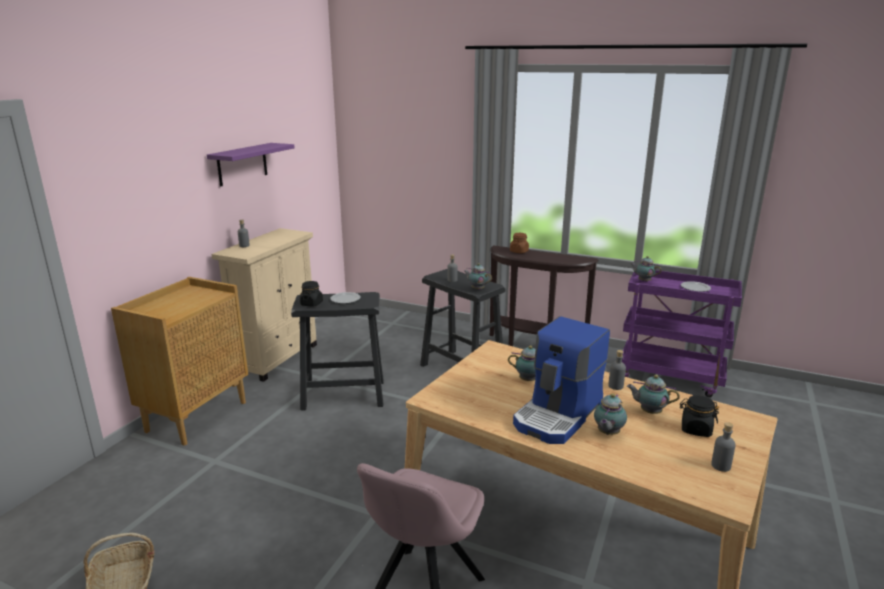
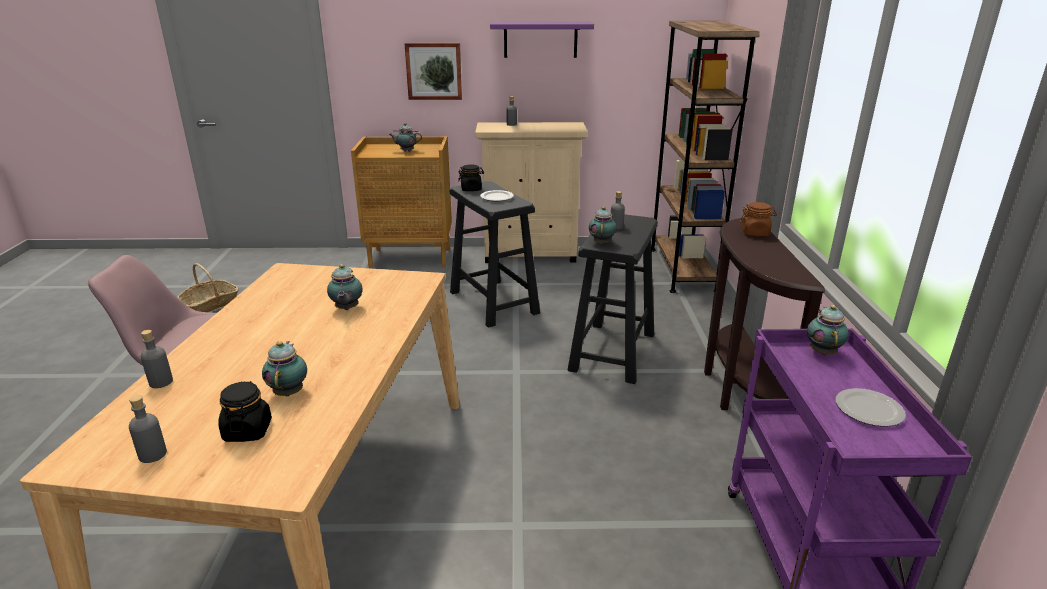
camera: 65 degrees right, 5 degrees up
coffee machine [513,316,610,444] -> none
teapot [594,393,627,435] -> teapot moved to [389,123,422,152]
grey bottle [608,350,626,390] -> grey bottle moved to [141,330,173,388]
none -> picture [404,43,462,100]
none -> brown bookcase [651,21,759,293]

